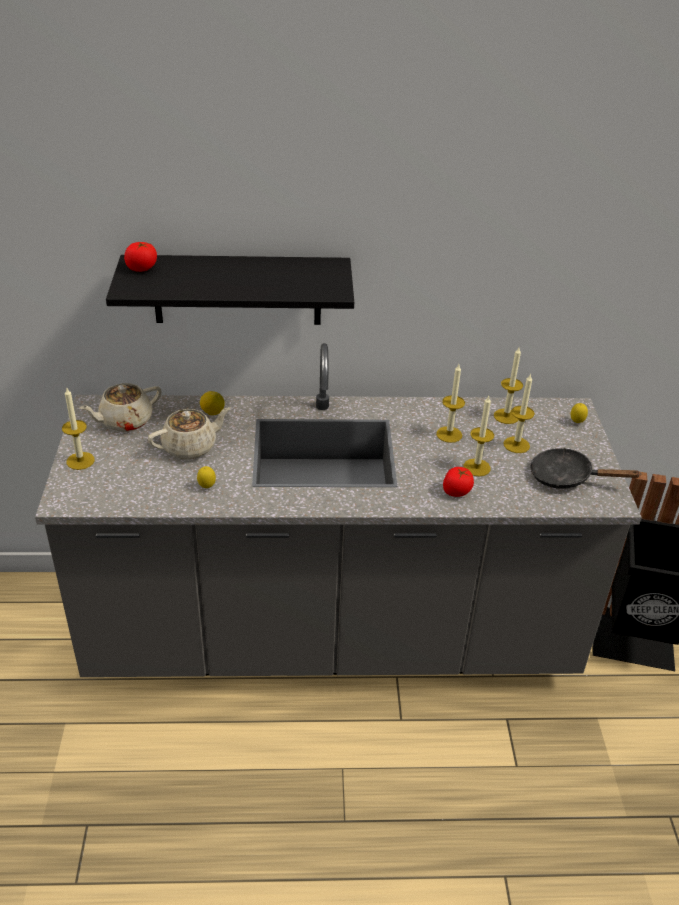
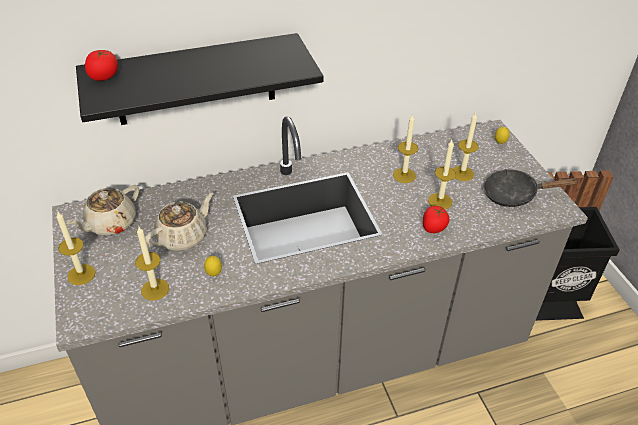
camera: 15 degrees left, 5 degrees up
lemon [200,391,225,415] -> none
candle [494,347,523,424] -> candle moved to [135,227,169,301]

